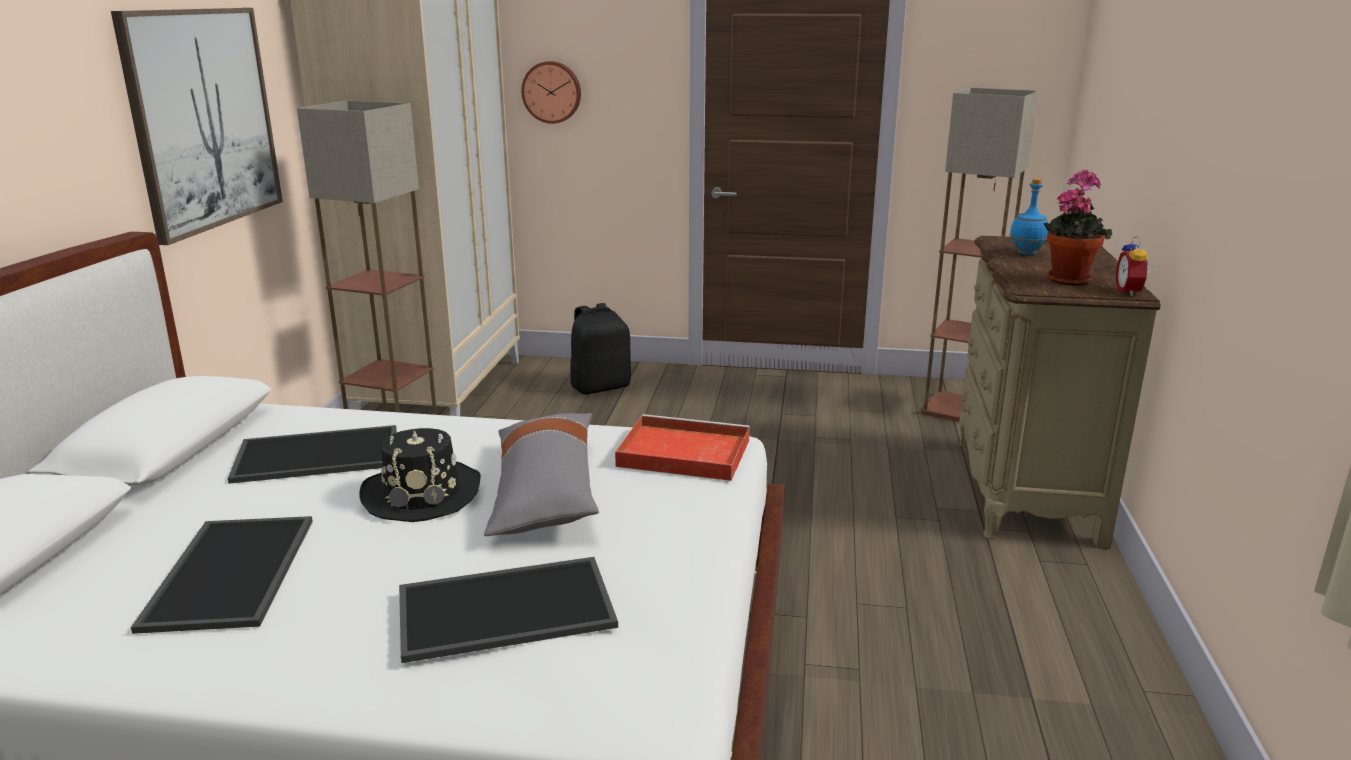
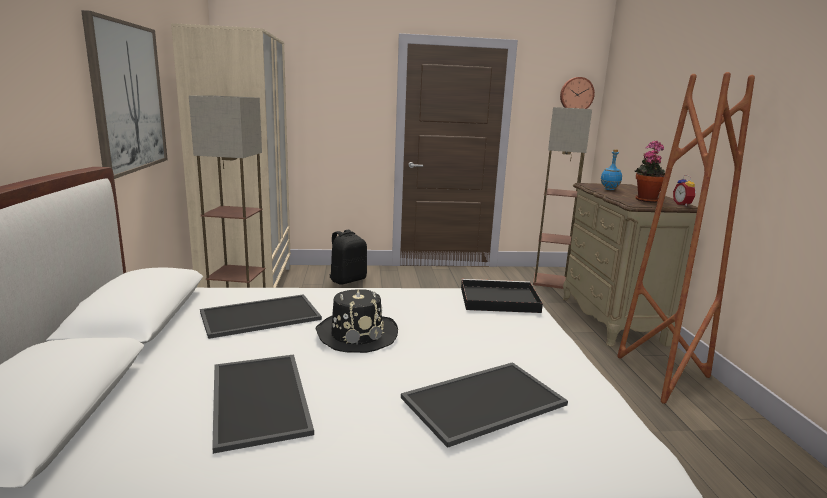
camera: 15 degrees left, 5 degrees down
grey pillow [484,413,599,536] -> none
wall clock [521,61,581,124] -> wall clock moved to [560,77,595,109]
red tray [615,414,750,481] -> black tray [461,279,543,313]
none -> brown clothes rack [617,72,755,404]

